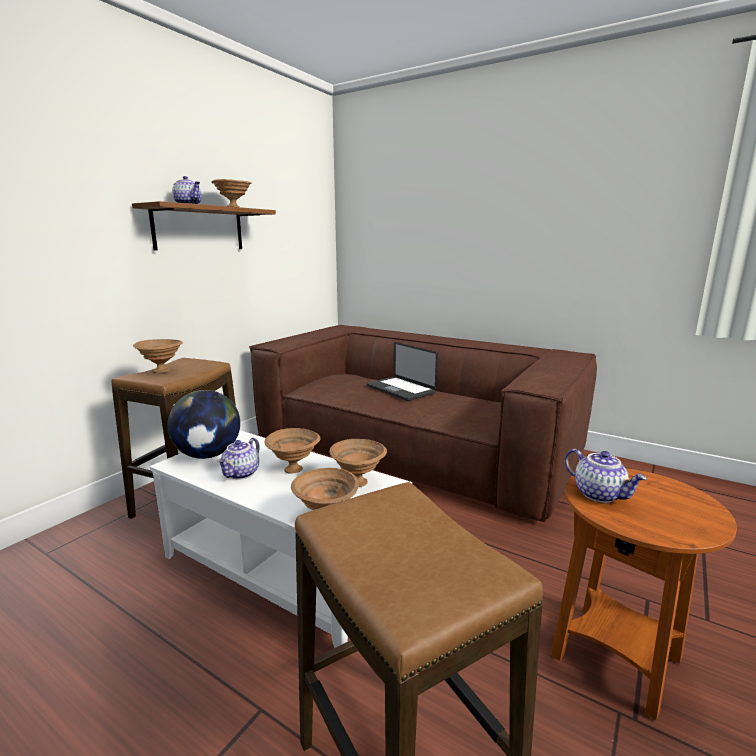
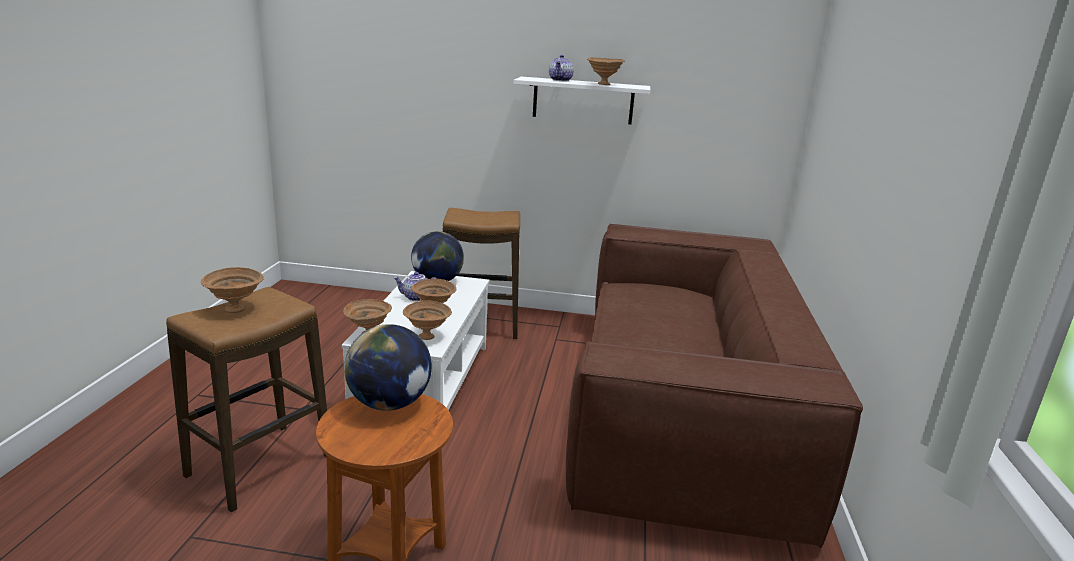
camera: 65 degrees right, 5 degrees up
brown shelf [132,201,276,251] -> white shelf [514,77,650,124]
brown bowl [133,339,183,373] -> brown bowl moved to [201,267,264,313]
laptop [367,342,438,401] -> none
teapot [564,449,647,503] -> globe [344,324,432,411]

